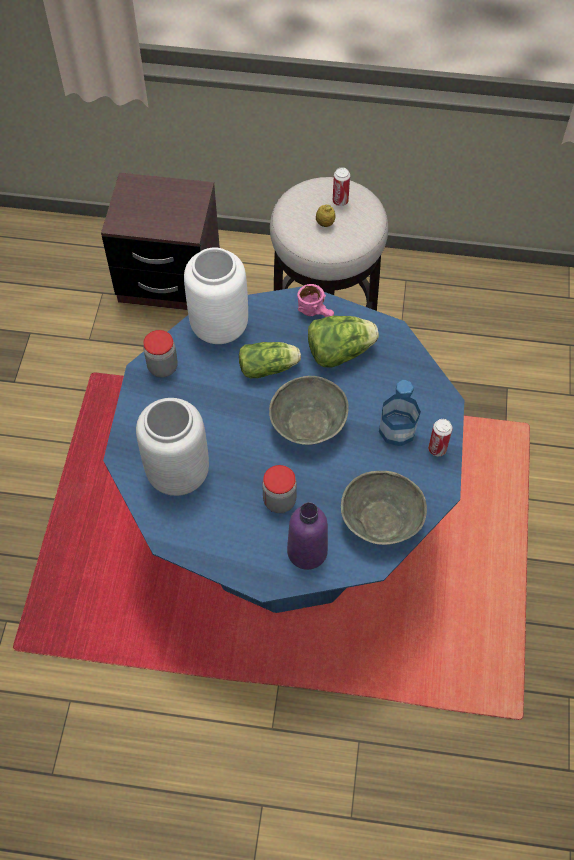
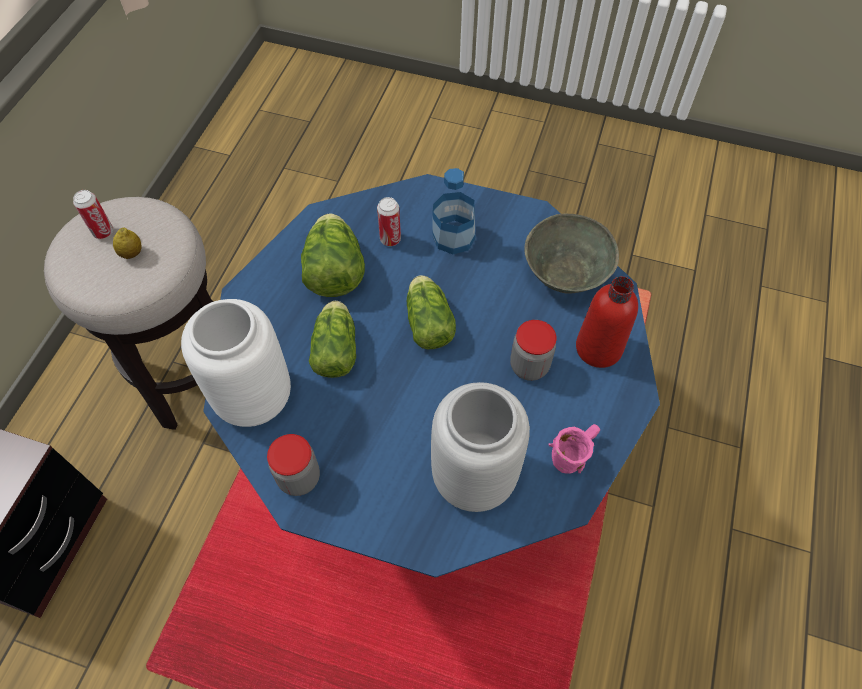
camera: 80 degrees left, 0 degrees up
grey bowl [269,376,349,445] -> lettuce [407,275,456,349]
purple bottle [287,502,328,570] -> red bottle [576,276,638,368]
pink mug [297,284,334,317] -> pink mug moved to [548,424,600,474]
can [428,419,452,456] -> can moved to [377,197,401,246]

